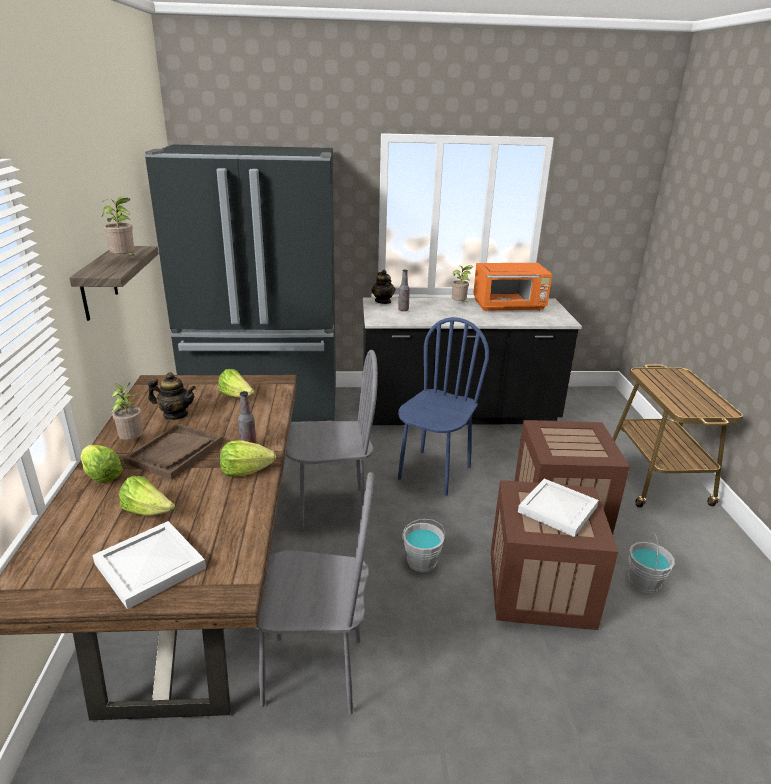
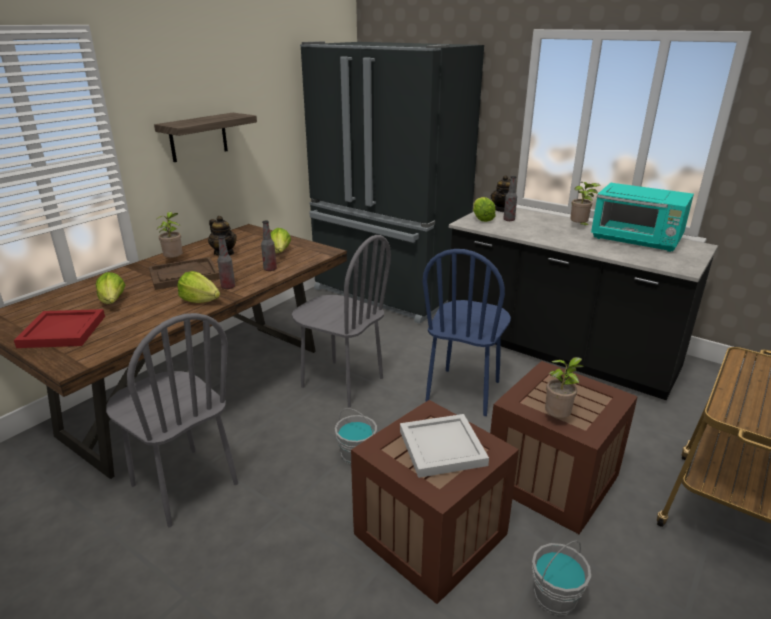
camera: 40 degrees right, 0 degrees up
lettuce [80,445,123,483] -> lettuce moved to [473,197,496,222]
white tray [92,521,206,609] -> red tray [14,309,105,348]
potted plant [102,197,134,256] -> potted plant moved to [545,357,584,418]
blue chair [398,317,489,496] -> blue chair turned 135 degrees clockwise [422,249,511,416]
orange microwave [473,263,552,311] -> turquoise microwave [591,183,694,252]
none -> bottle [261,221,277,271]

